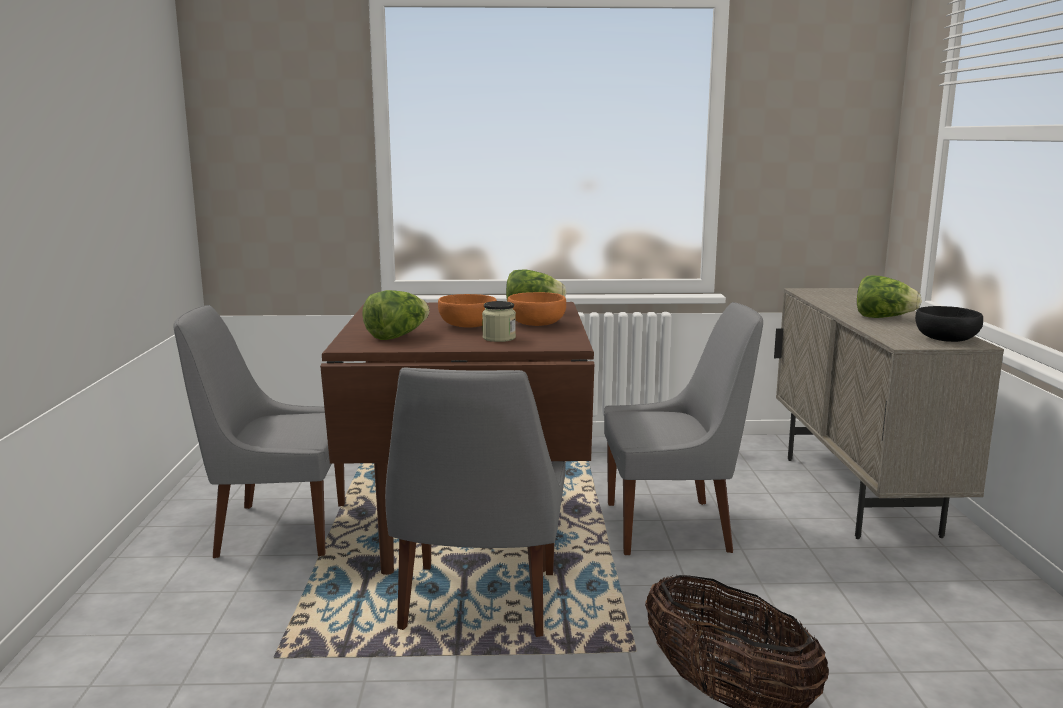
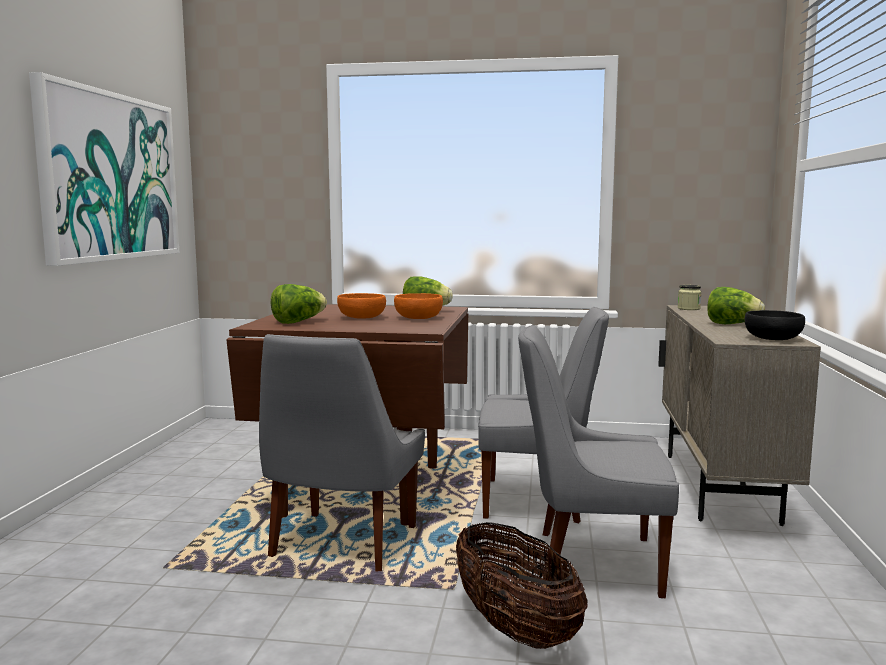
camera: 10 degrees right, 5 degrees down
grey chair [173,305,345,558] -> grey chair moved to [518,325,679,598]
jar [482,301,516,342] -> jar moved to [678,285,702,310]
none -> picture [29,72,179,266]

